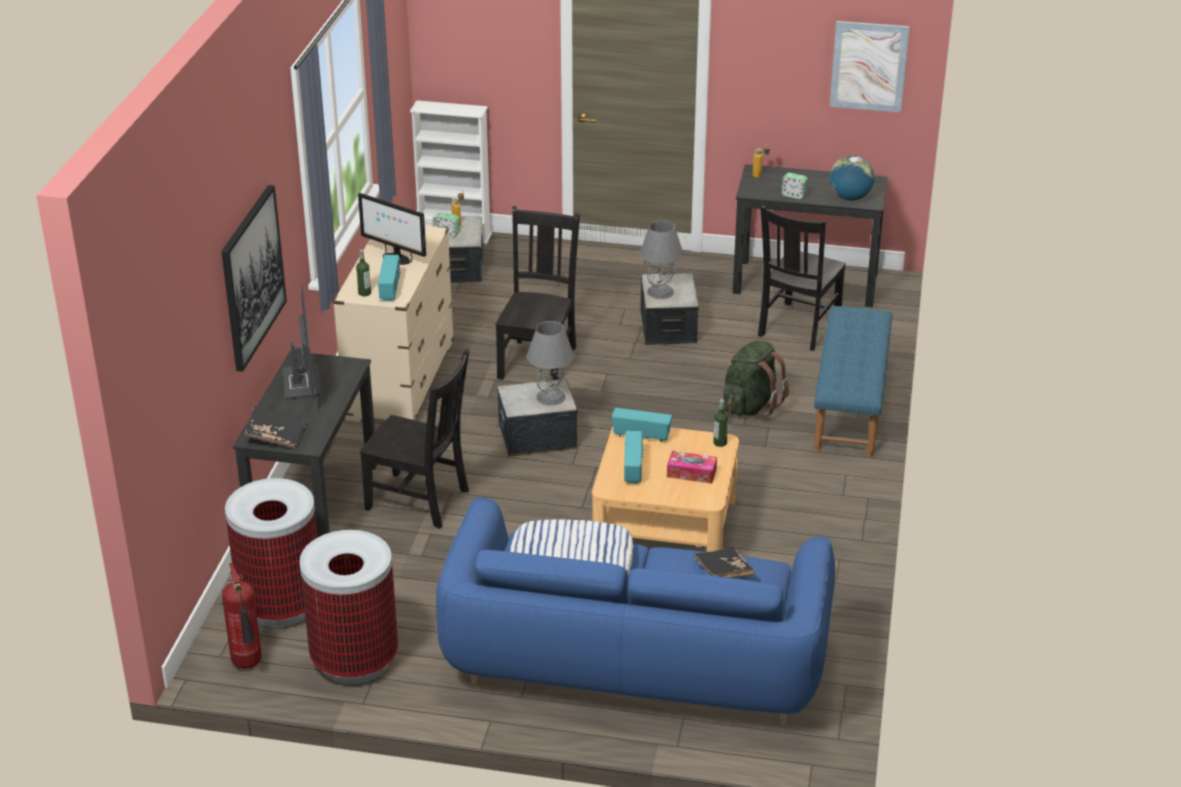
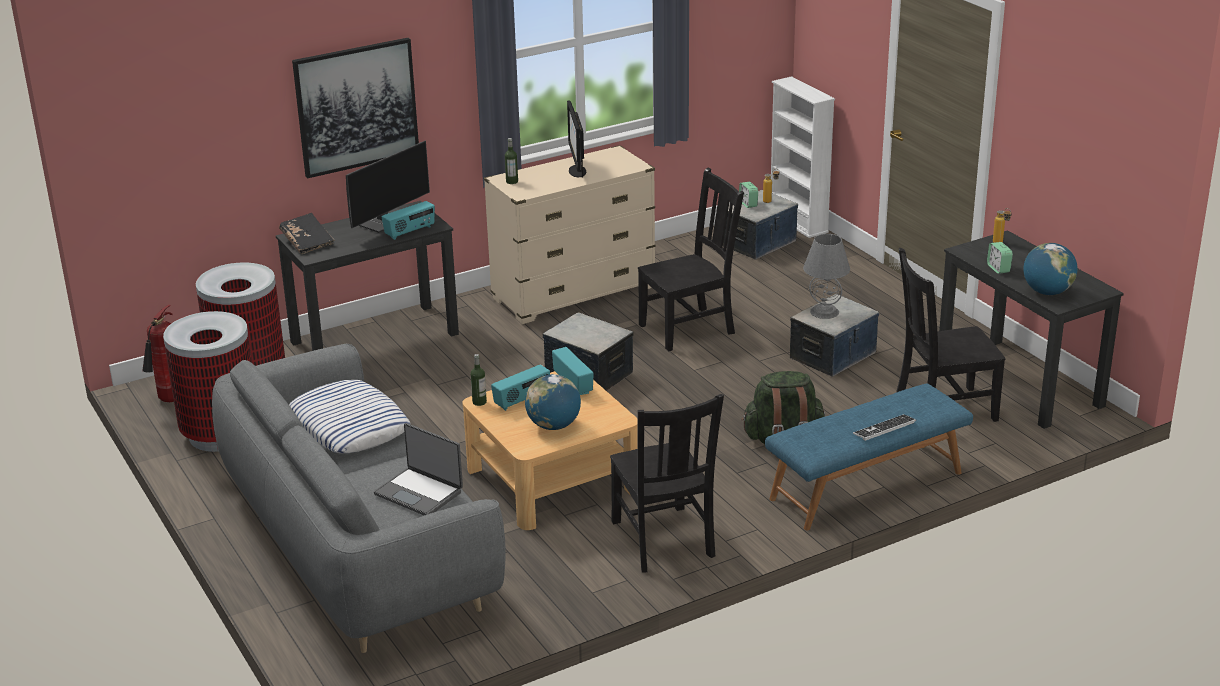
camera: 50 degrees right, 5 degrees down
black chair [360,349,470,529] -> black chair moved to [610,394,724,572]
radio [378,255,401,301] -> radio moved to [381,201,435,240]
blue sofa [436,497,835,726] -> grey sofa [212,344,506,653]
grey table lamp [527,321,574,406] -> none
tissue box [667,451,717,484] -> globe [525,374,581,430]
black book [694,548,755,578] -> laptop [374,423,463,515]
bottle [713,399,728,447] -> bottle moved to [471,354,487,406]
picture [830,21,910,112] -> none
none -> keyboard [853,414,916,441]

